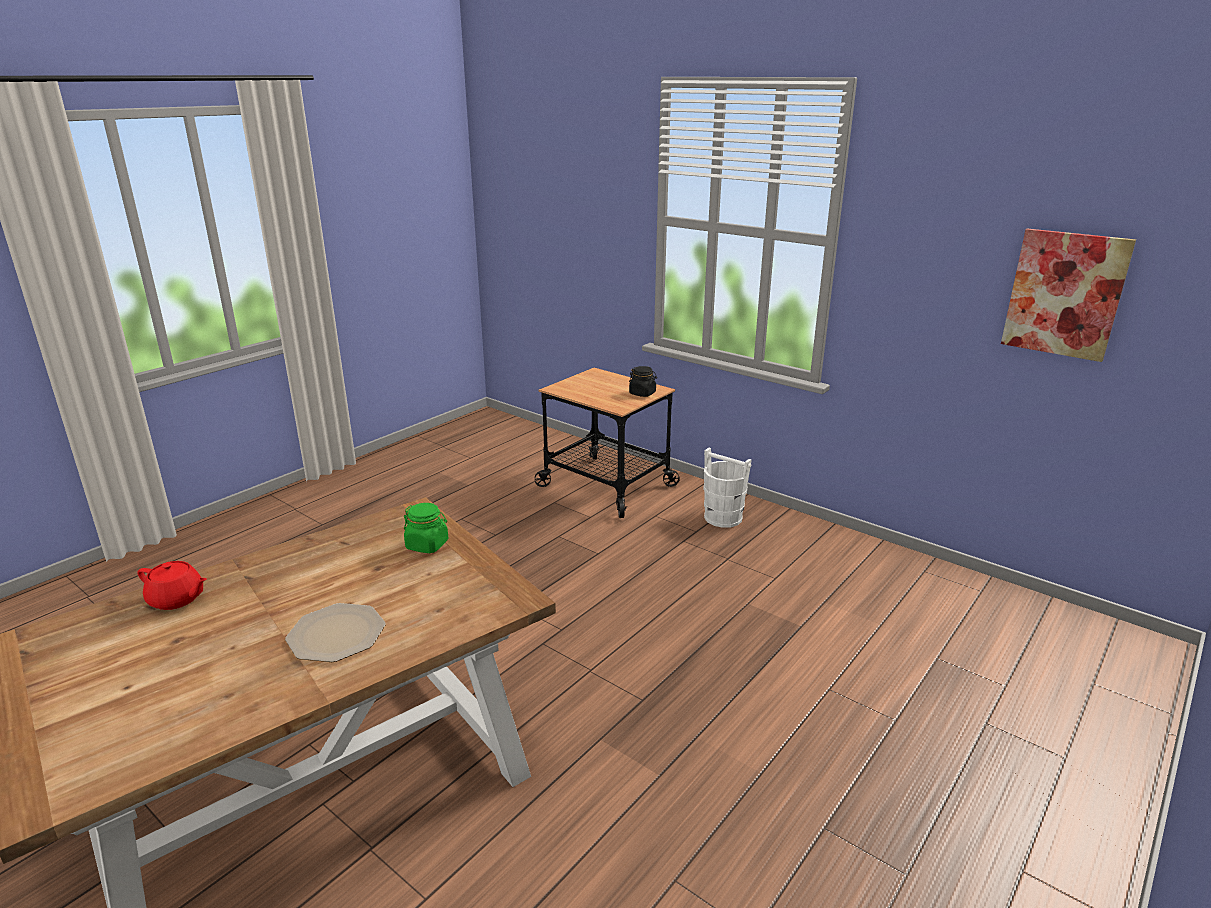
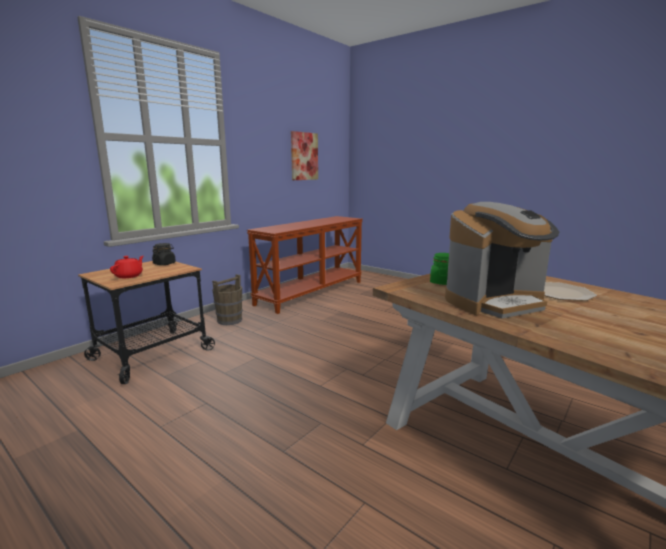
camera: 90 degrees left, 10 degrees down
red teapot [137,561,207,610] -> red teapot moved to [110,256,143,278]
white bucket [704,448,752,528] -> brown bucket [212,274,243,325]
none -> brown console table [247,216,363,314]
none -> coffee machine [445,202,559,318]

